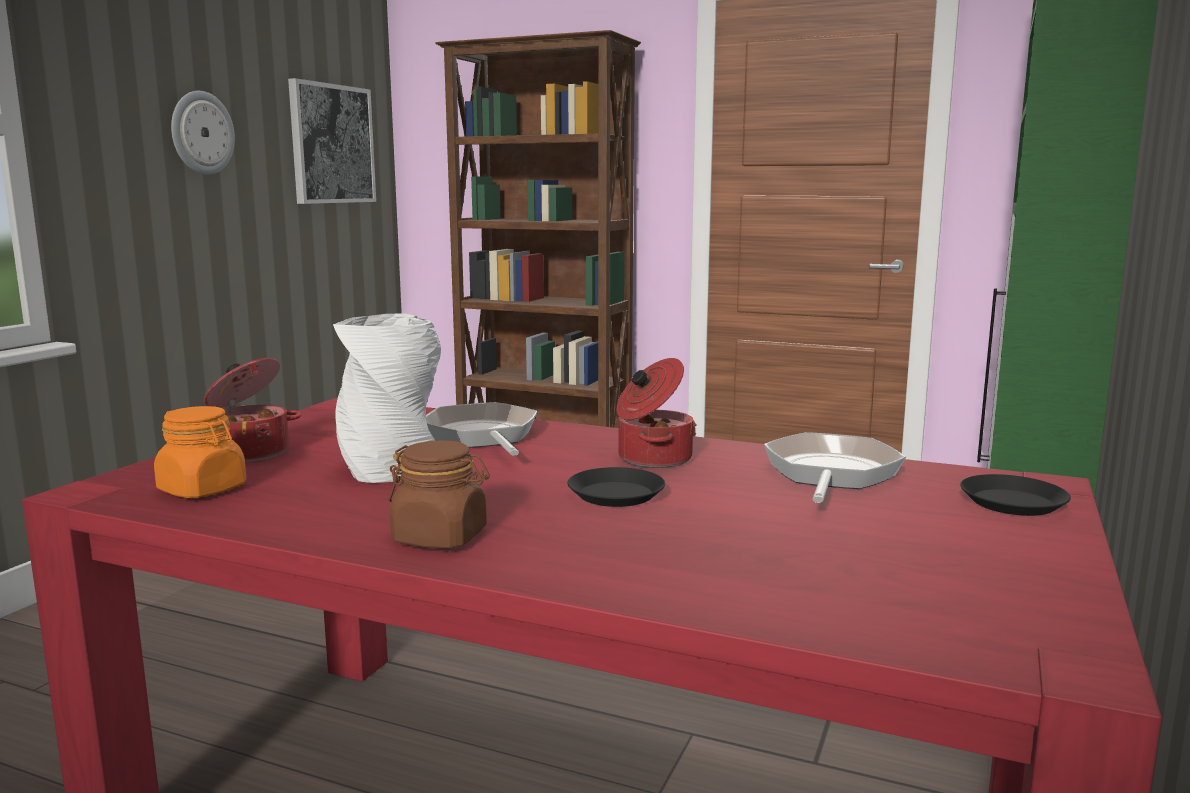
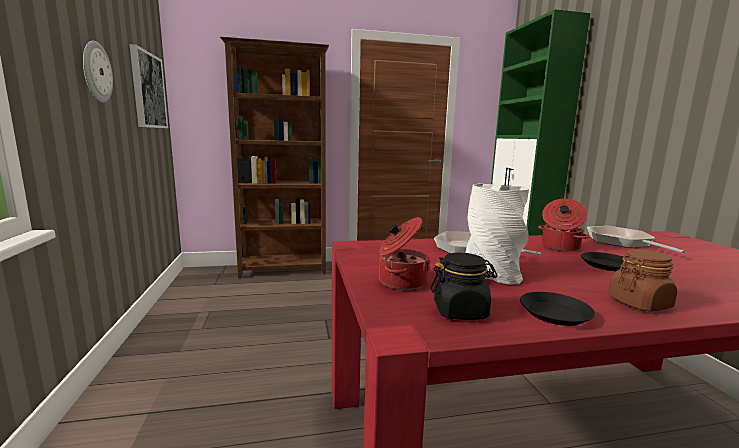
camera: 35 degrees left, 0 degrees up
orange jar [154,406,246,498] -> black jar [431,253,498,320]
black plate [960,474,1071,516] -> black plate moved to [520,292,595,326]

